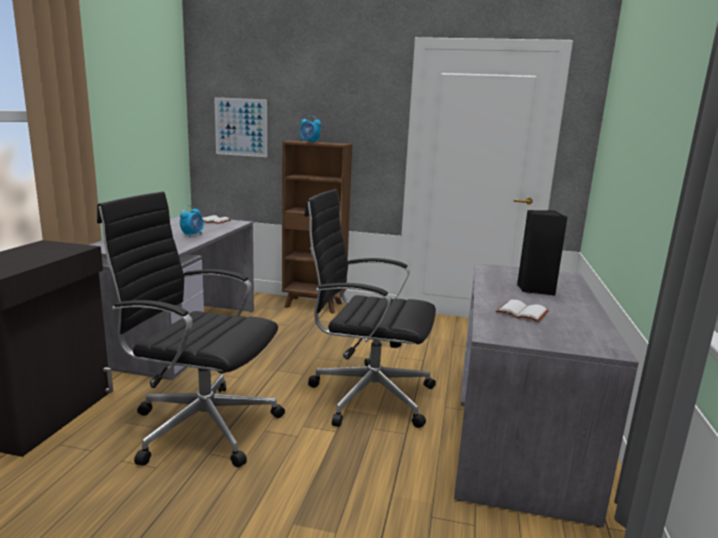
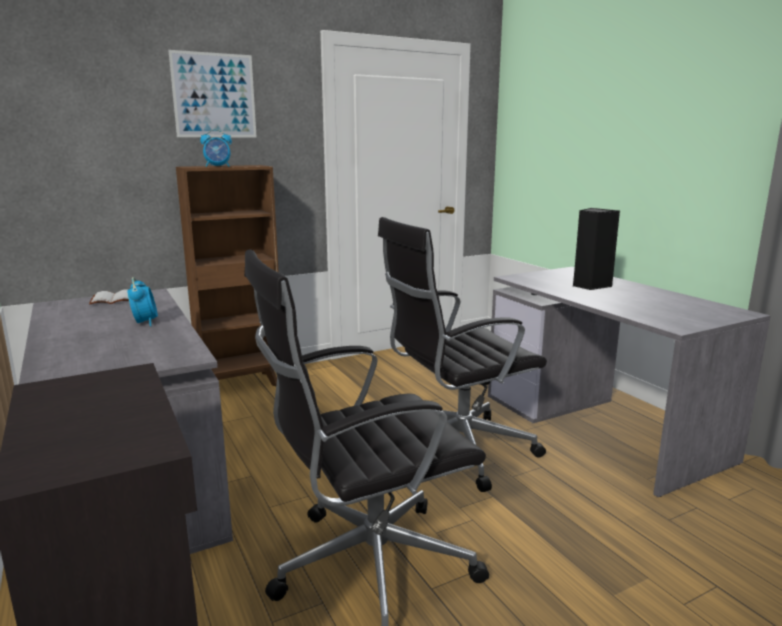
camera: 40 degrees left, 0 degrees up
picture [214,97,267,157] -> picture moved to [168,50,257,138]
white book [496,300,549,322] -> none

